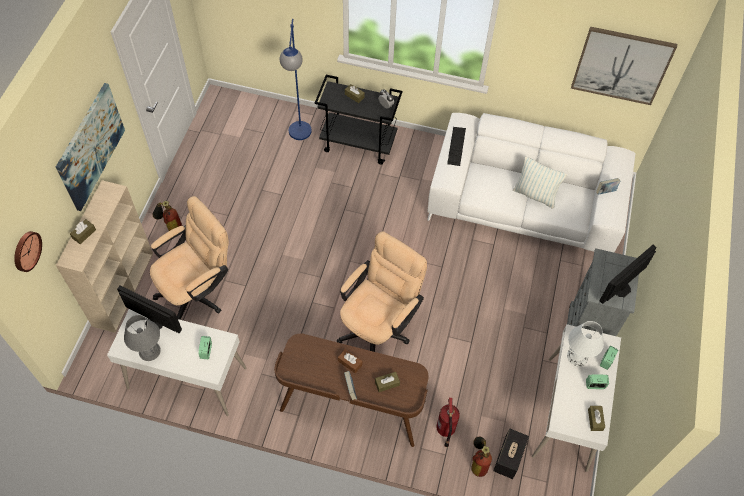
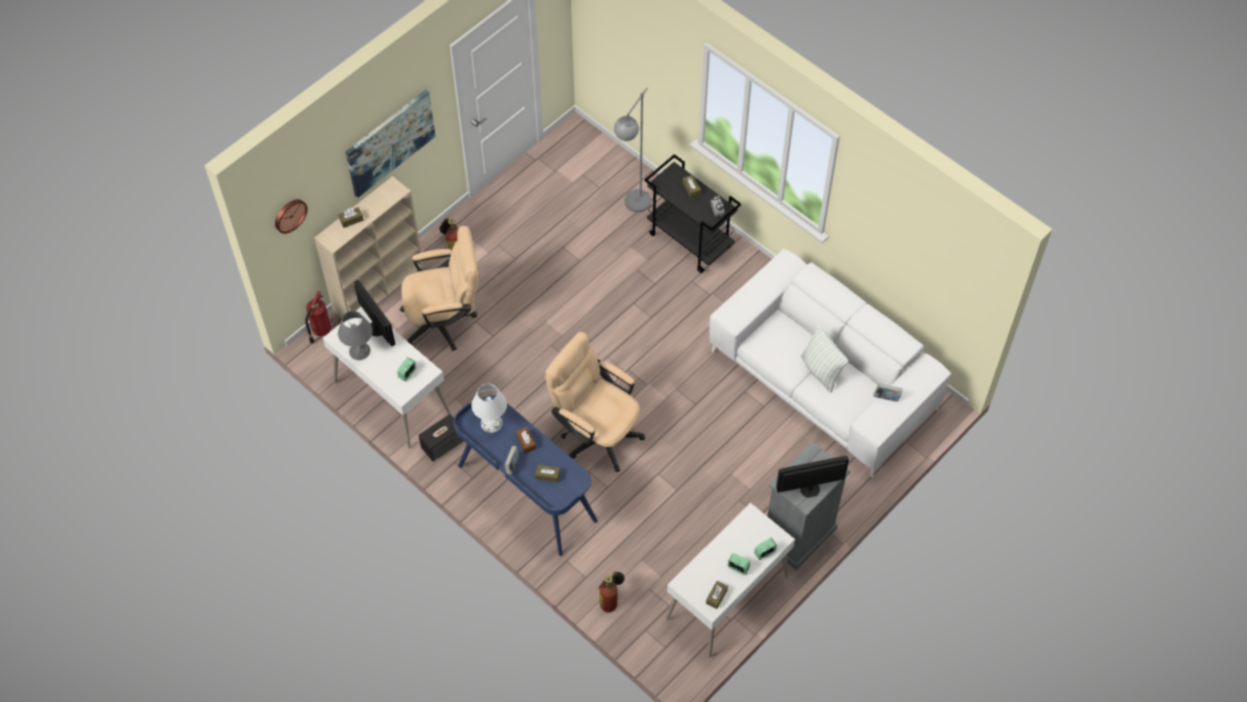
camera: 30 degrees right, 0 degrees up
brown desk [274,334,429,447] -> blue desk [453,395,598,556]
blue floor lamp [280,19,312,140] -> grey floor lamp [614,88,651,212]
beige office chair [337,231,427,352] -> beige office chair turned 120 degrees counterclockwise [545,332,645,472]
fire extinguisher [436,398,460,447] -> fire extinguisher moved to [305,291,331,344]
keyboard [447,127,466,166] -> none
speaker [493,428,529,479] -> speaker moved to [418,414,463,461]
white table lamp [567,321,604,366] -> white table lamp moved to [472,384,507,433]
picture [571,27,677,105] -> none

